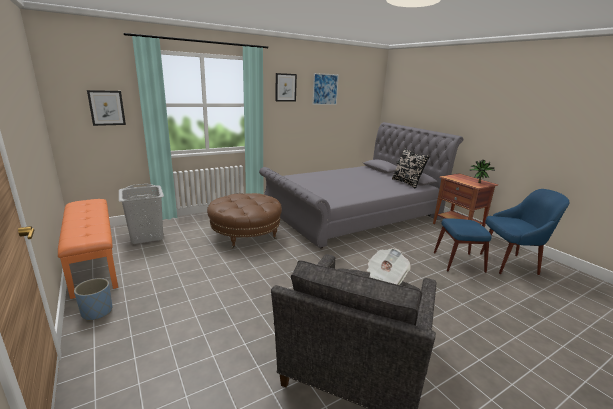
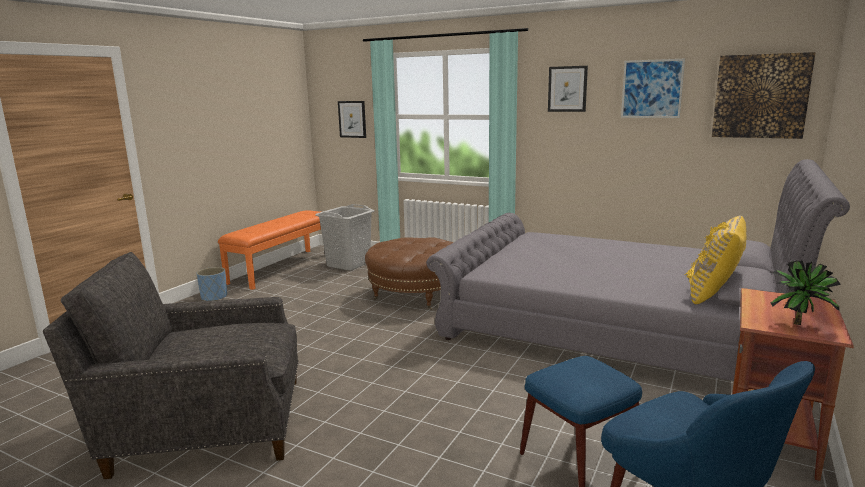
camera: 60 degrees right, 5 degrees down
newspaper [366,248,411,285] -> none
black pillow [392,149,430,188] -> yellow pillow [685,216,747,304]
none -> picture [712,52,816,139]

